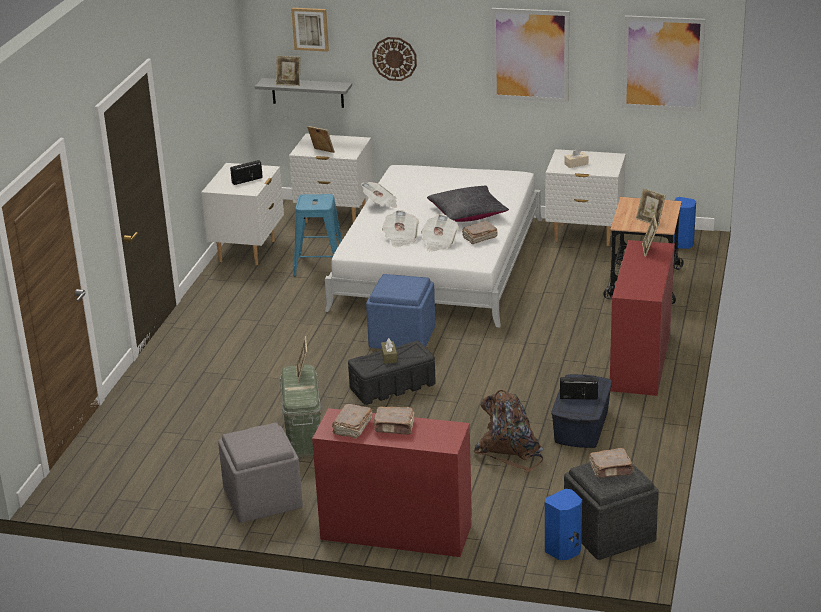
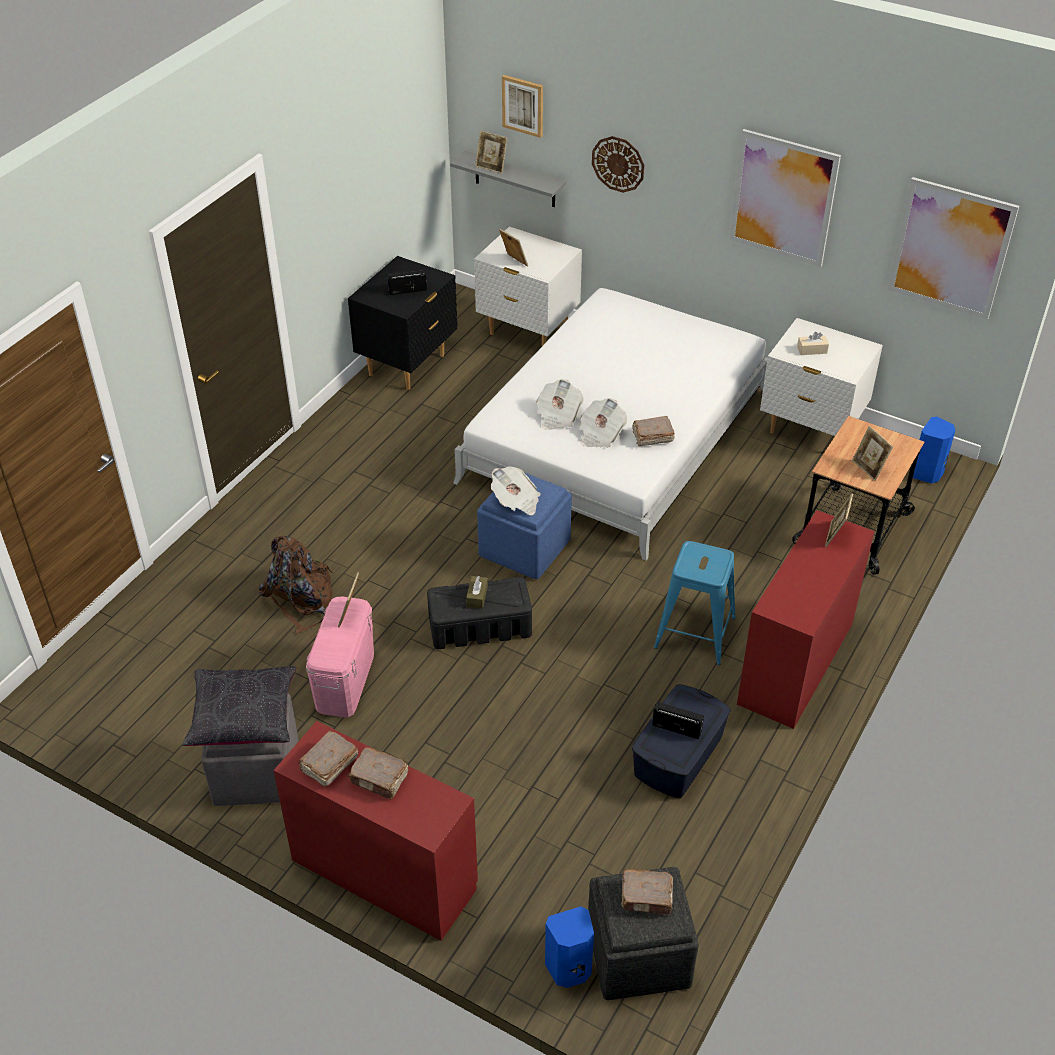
camera: 15 degrees right, 15 degrees up
white nightstand [201,163,284,265] -> black nightstand [348,256,458,390]
green storage box [280,365,322,457] -> pink storage box [306,597,374,717]
blue stool [293,194,342,276] -> blue stool moved to [654,541,736,665]
newspaper [361,182,397,208] -> newspaper moved to [491,466,541,515]
black pillow [427,186,509,222] -> black pillow moved to [182,666,296,746]
brown backpack [473,390,544,473] -> brown backpack moved to [259,536,334,634]

